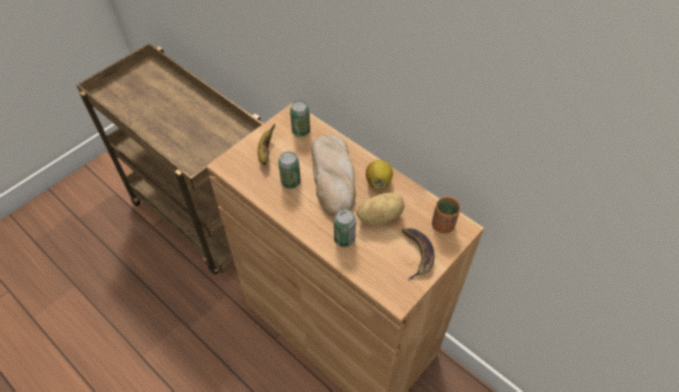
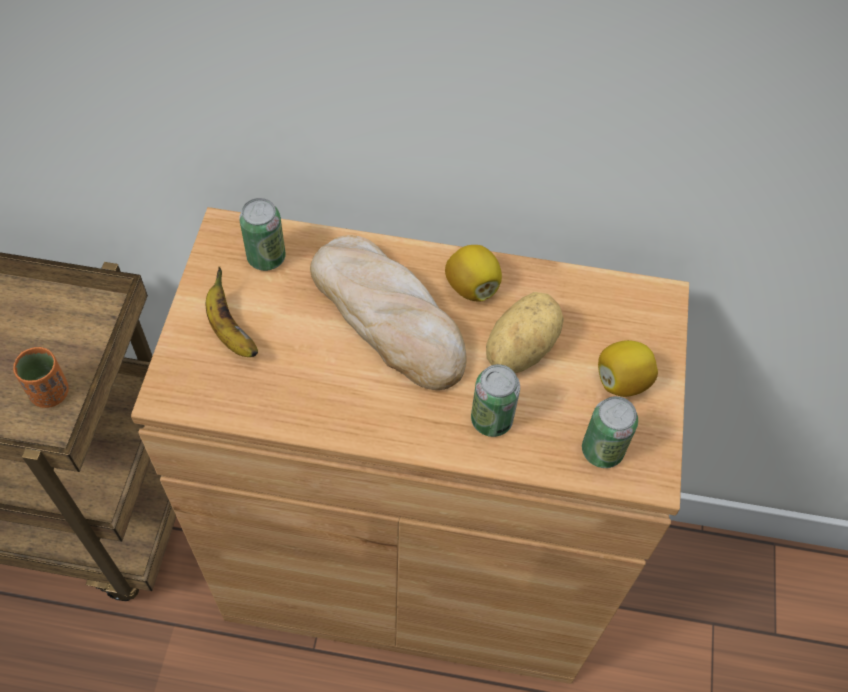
camera: 35 degrees left, 5 degrees up
can [278,152,301,189] -> can moved to [582,396,638,468]
banana [402,228,435,280] -> lemon [598,340,658,397]
orange cup [432,197,460,234] -> orange cup moved to [13,347,69,408]

